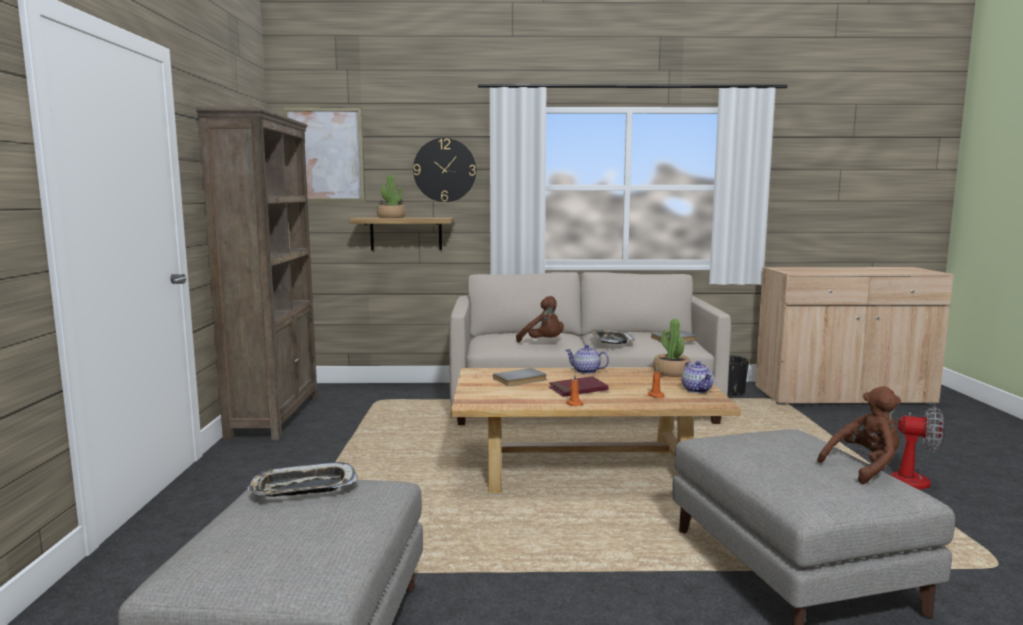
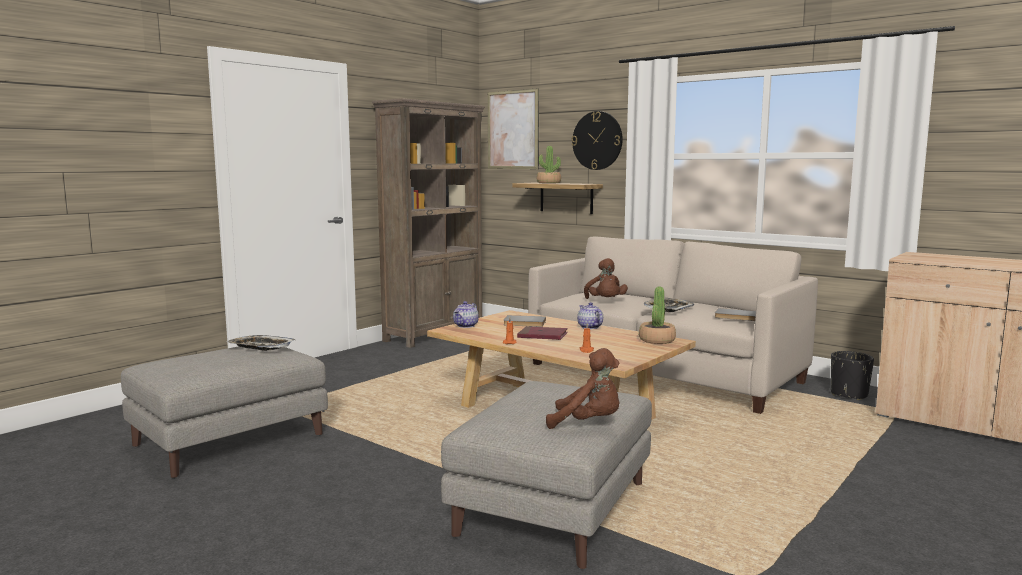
camera: 40 degrees right, 0 degrees up
teapot [682,361,714,393] -> teapot moved to [453,301,479,328]
fan [858,406,943,489] -> none

